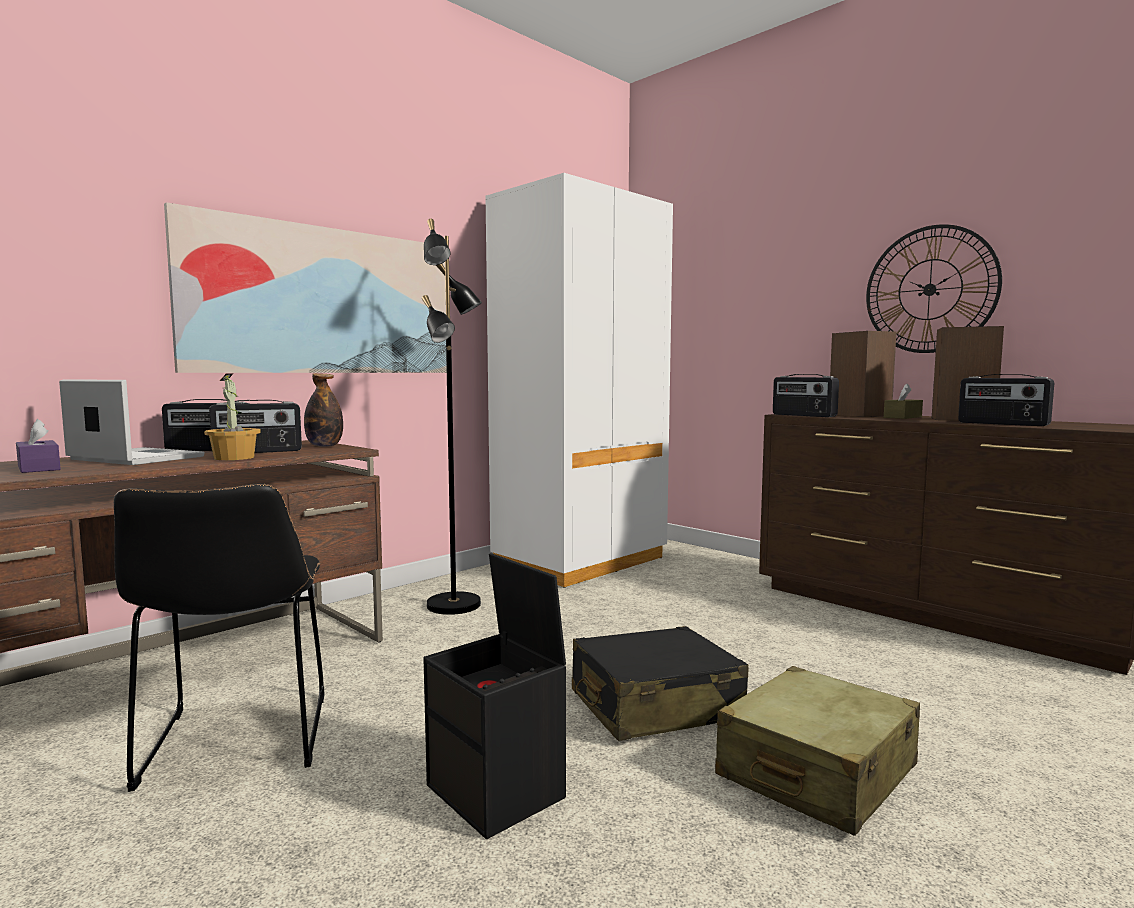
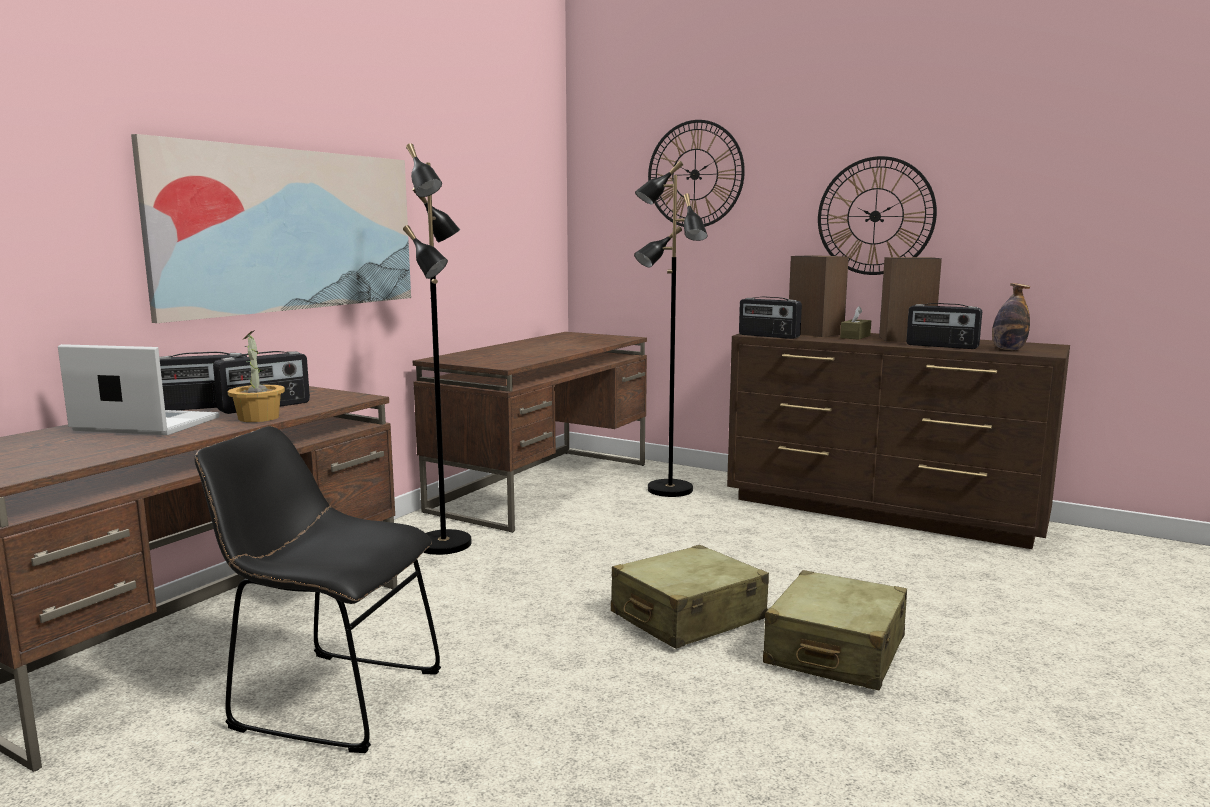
camera: 15 degrees left, 5 degrees up
purple tissue box [16,419,61,473] -> none
black chair [114,483,325,792] -> black chair turned 135 degrees clockwise [194,426,441,753]
bottle [304,373,343,447] -> bottle moved to [992,283,1030,350]
black storage box [423,553,566,839] -> none
white wardrobe [486,173,673,588] -> brown desk [413,332,647,533]
black suitcase [572,626,748,741] -> beige suitcase [611,545,769,649]
none -> black floor lamp [634,161,708,497]
none -> wall clock [648,120,745,227]

